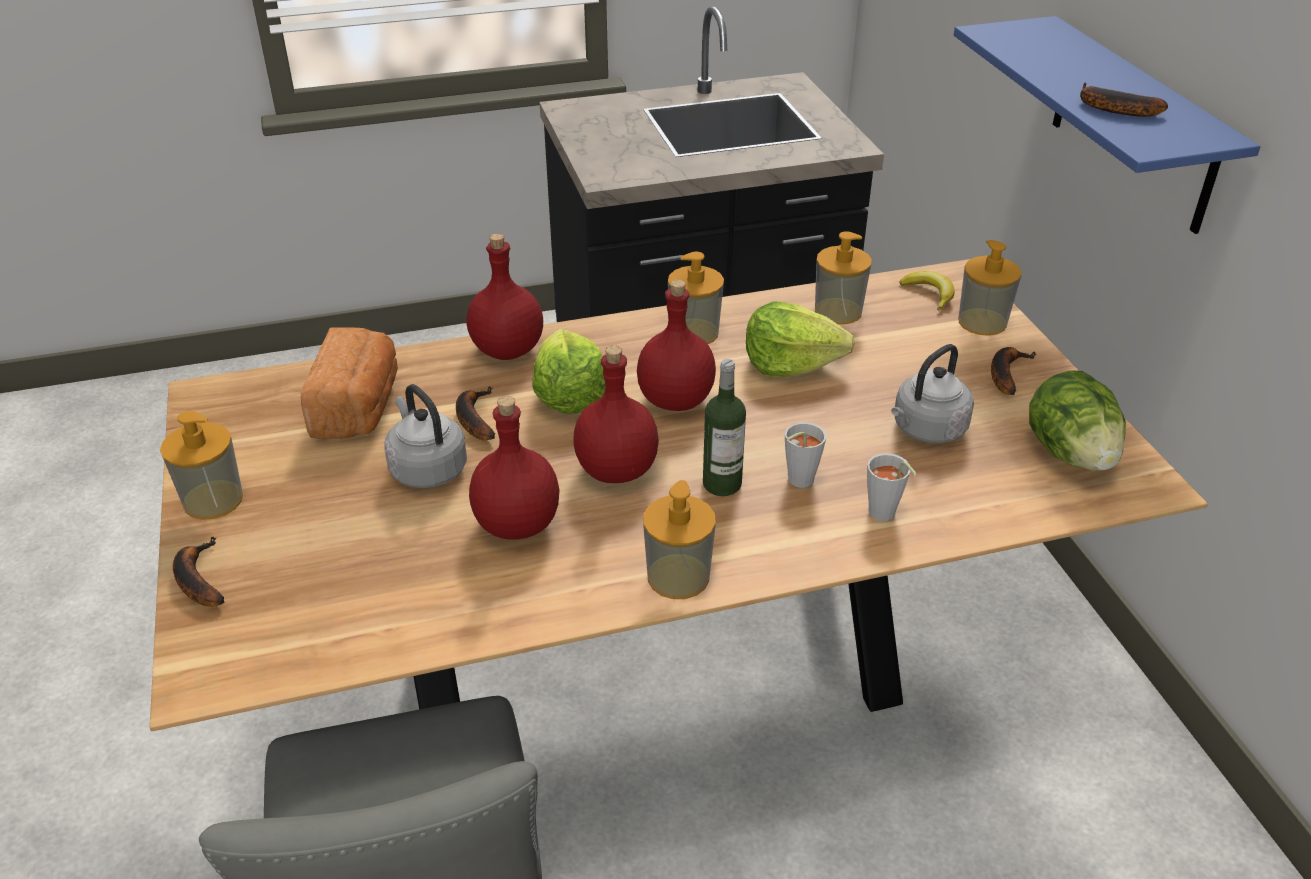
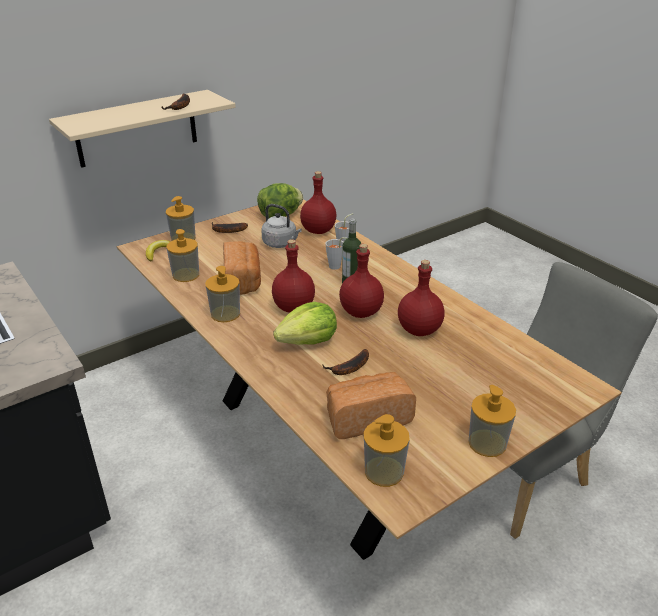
camera: 110 degrees left, 5 degrees down
banana [173,536,225,607] -> none
grey kettle [385,384,467,488] -> none
red bottle [467,234,543,360] -> red bottle moved to [300,171,337,234]
soap dispenser [643,480,716,599] -> soap dispenser moved to [364,414,410,487]
lettuce [746,301,855,377] -> bread [223,241,261,295]
blue shelf [954,16,1261,234] -> beige shelf [49,90,236,168]

